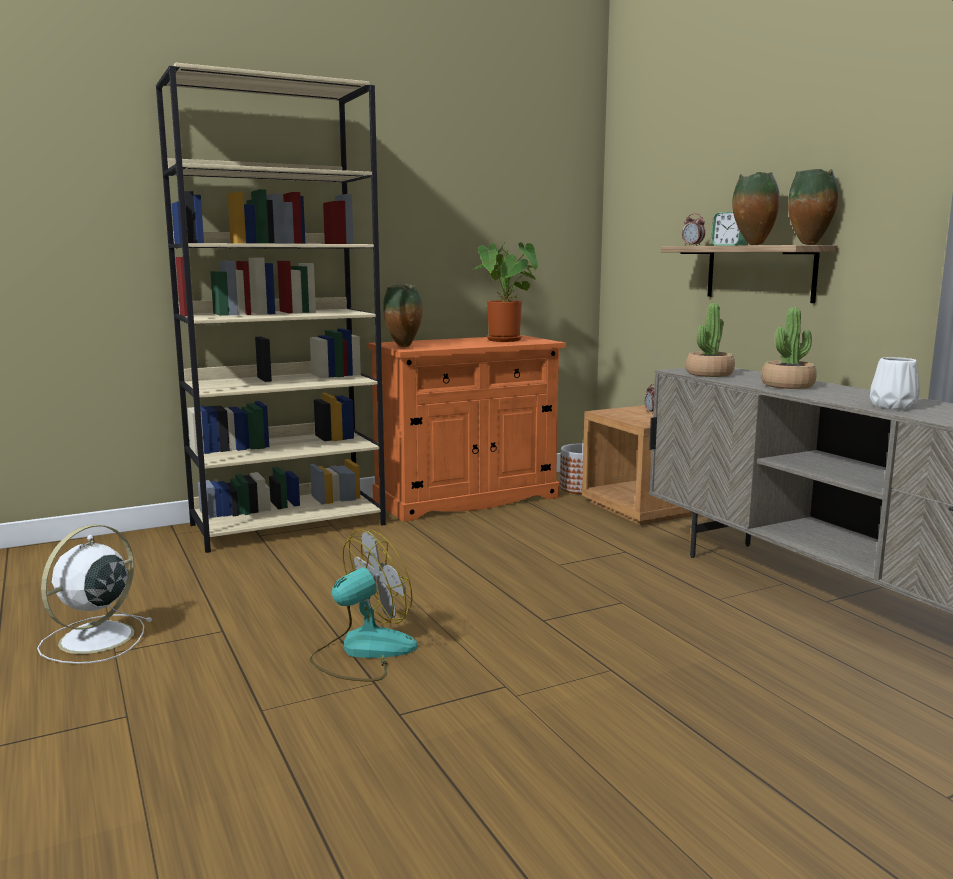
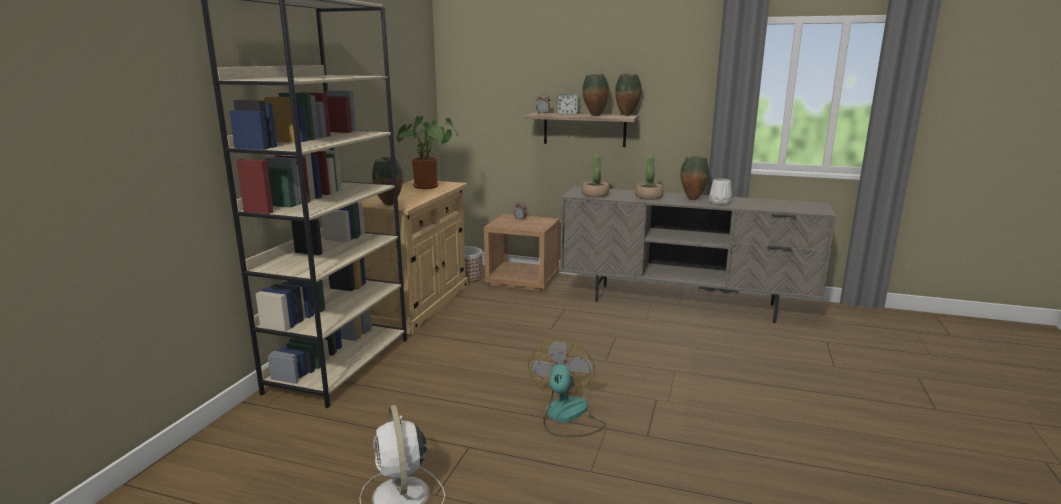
camera: 45 degrees left, 5 degrees up
orange cabinet [367,335,566,522] -> beige cabinet [358,179,468,334]
none -> vase [680,156,709,200]

